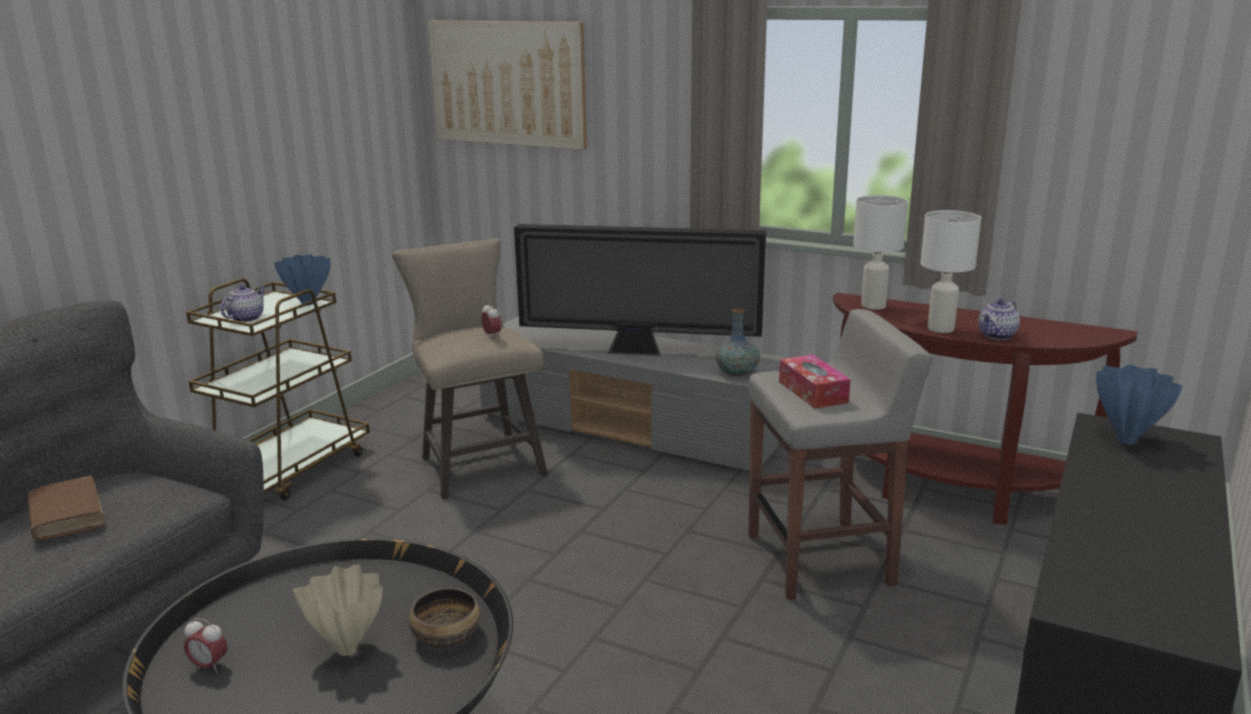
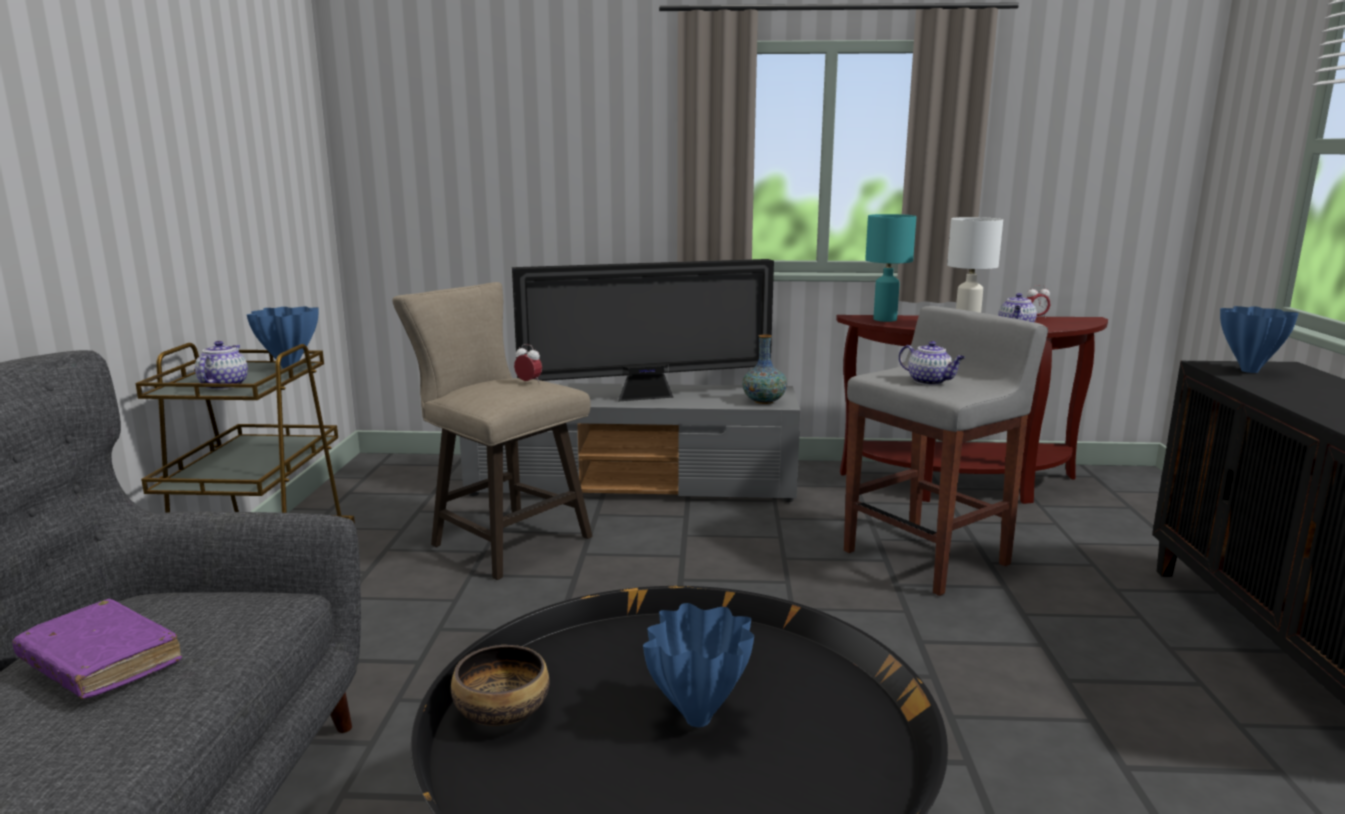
camera: 25 degrees left, 5 degrees down
brown book [27,476,105,540] -> purple book [12,599,182,699]
alarm clock [184,618,227,673] -> alarm clock moved to [1027,285,1050,318]
beige vase [293,564,383,656] -> blue vase [643,603,754,727]
bowl [409,588,481,648] -> bowl moved to [451,645,550,726]
picture [428,21,587,150] -> none
tissue box [779,354,850,409] -> teapot [899,341,965,385]
white table lamp [853,195,908,310] -> turquoise table lamp [865,214,917,322]

